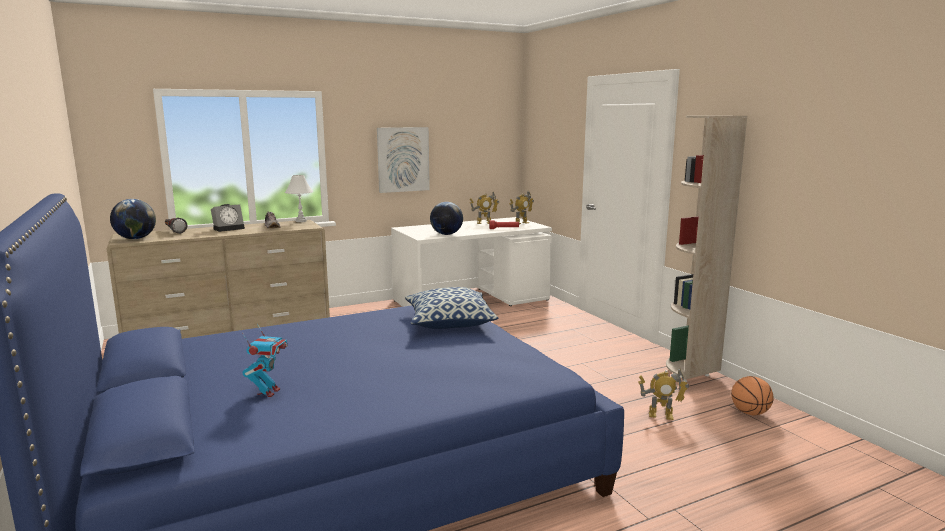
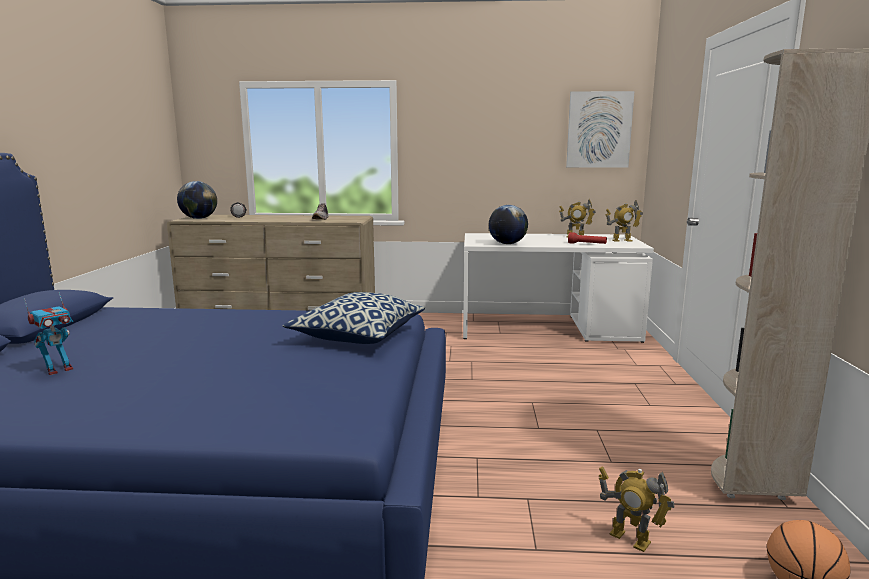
camera: 30 degrees right, 0 degrees up
alarm clock [211,204,245,232] -> none
white table lamp [285,175,314,222] -> none
picture [377,127,430,193] -> picture moved to [566,91,634,168]

